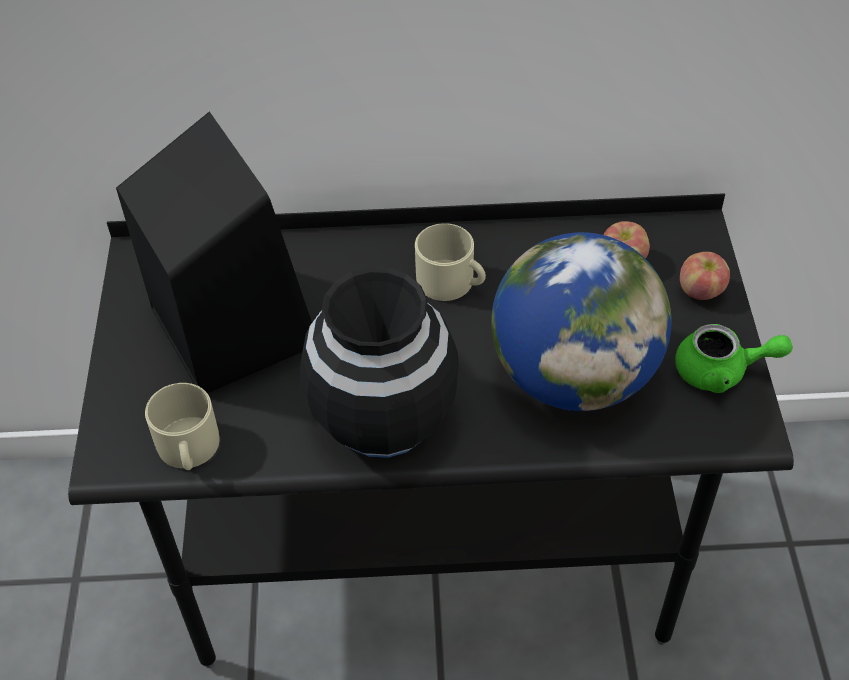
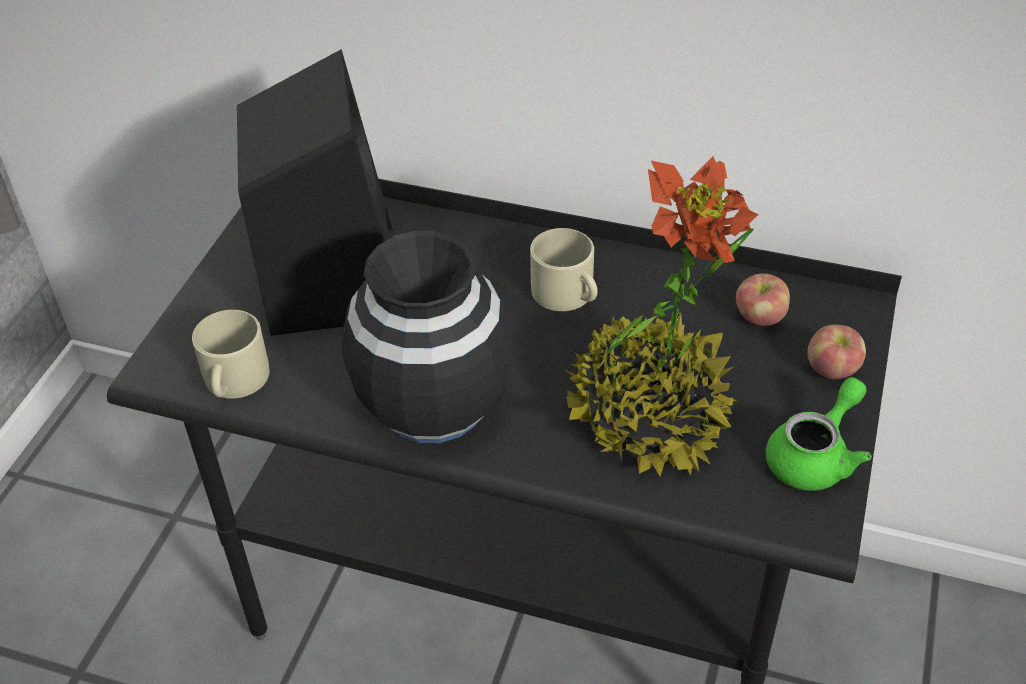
camera: 20 degrees right, 5 degrees down
globe [491,232,672,411] -> potted plant [564,156,758,476]
green teapot [675,324,793,393] -> green teapot turned 75 degrees counterclockwise [766,377,872,491]

